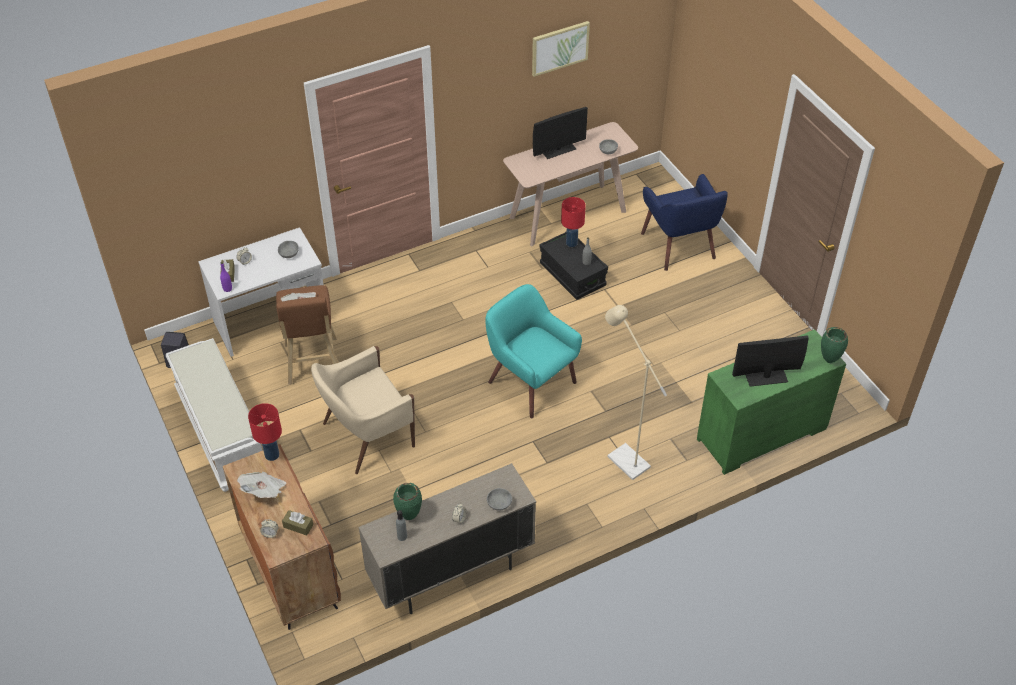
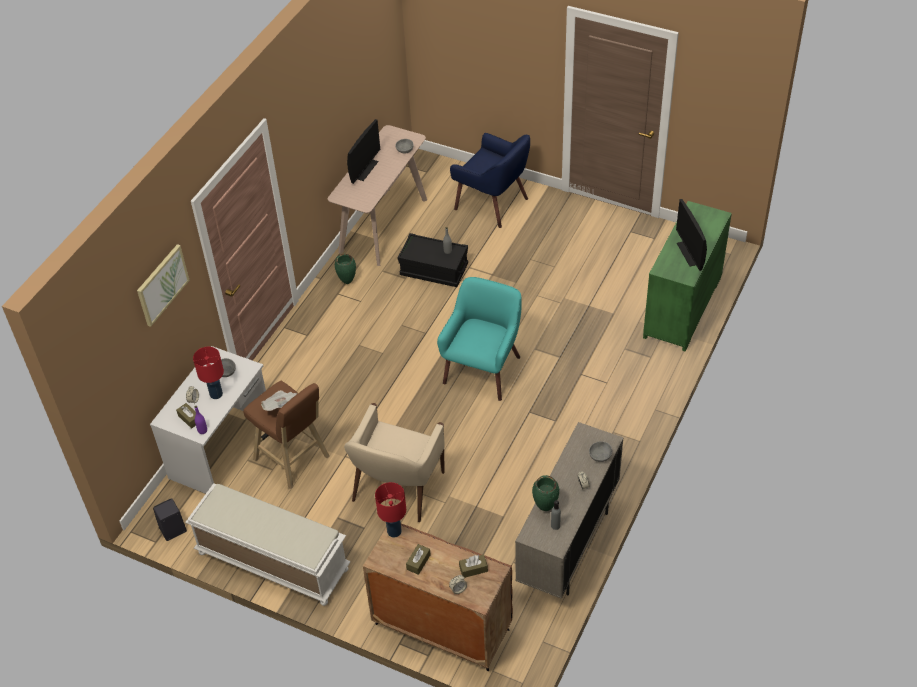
camera: 35 degrees left, 0 degrees up
newspaper [237,472,286,498] -> brown tissue box [406,544,431,575]
turquoise armchair [485,284,582,418] -> turquoise armchair turned 105 degrees clockwise [437,277,522,401]
picture [532,21,590,77] -> picture moved to [137,244,190,327]
red table lamp [561,197,586,247] -> red table lamp moved to [193,347,224,399]
beige floor lamp [605,305,667,480] -> none
monitor [732,335,809,387] -> monitor turned 60 degrees counterclockwise [676,199,707,271]
green vase [821,327,848,363] -> green vase moved to [335,254,356,284]

